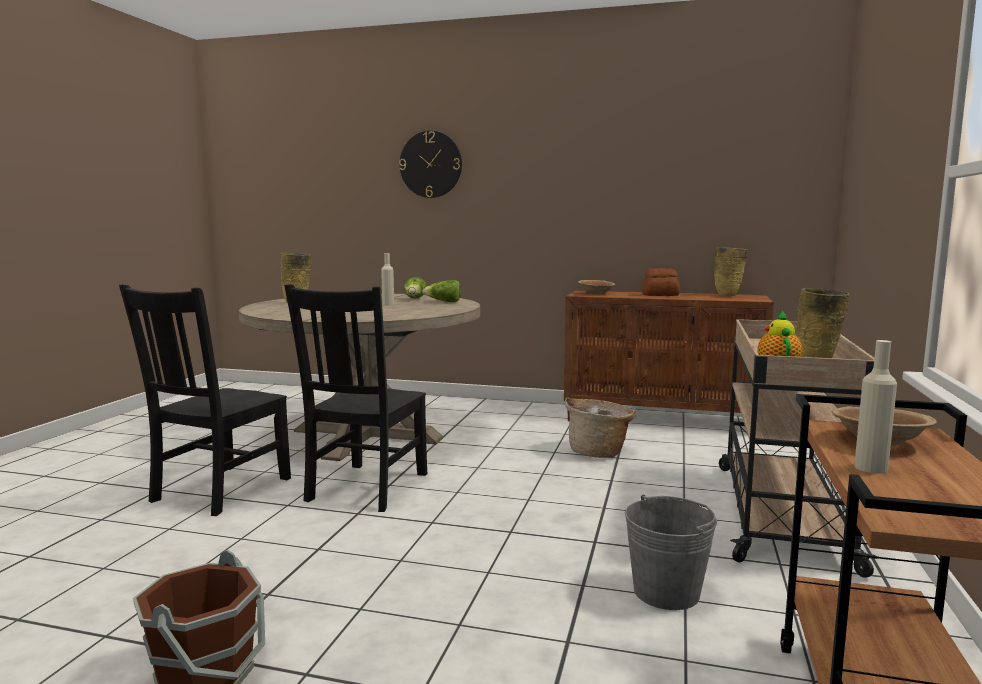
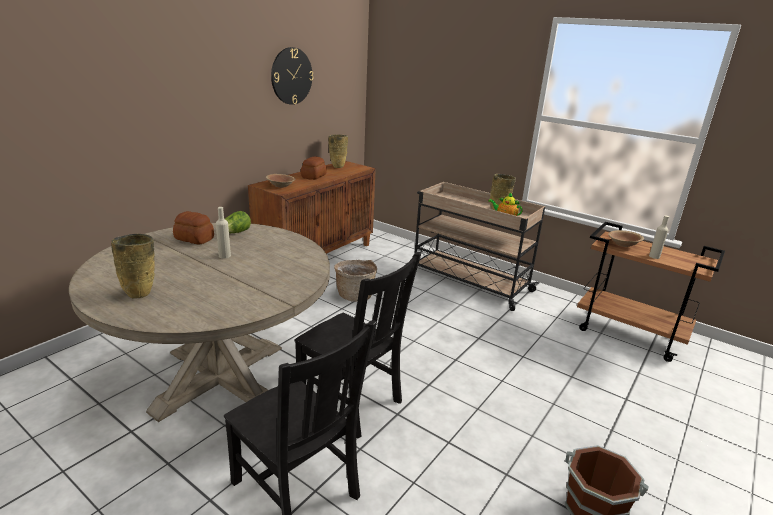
camera: 70 degrees left, 15 degrees up
wall clock [399,131,462,198] -> wall clock moved to [271,47,314,105]
lettuce [404,277,427,298] -> bread [173,211,214,244]
grey bucket [625,495,717,610] -> none

